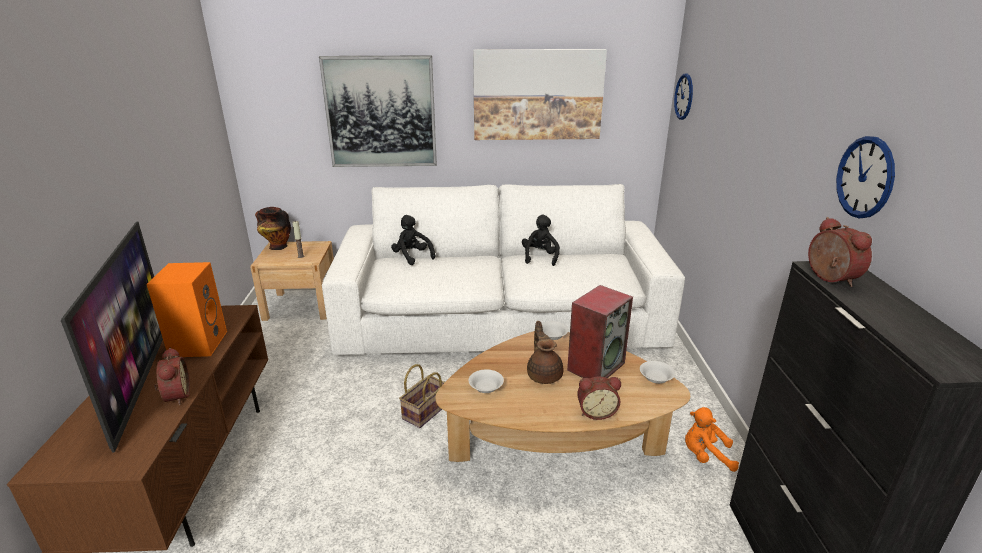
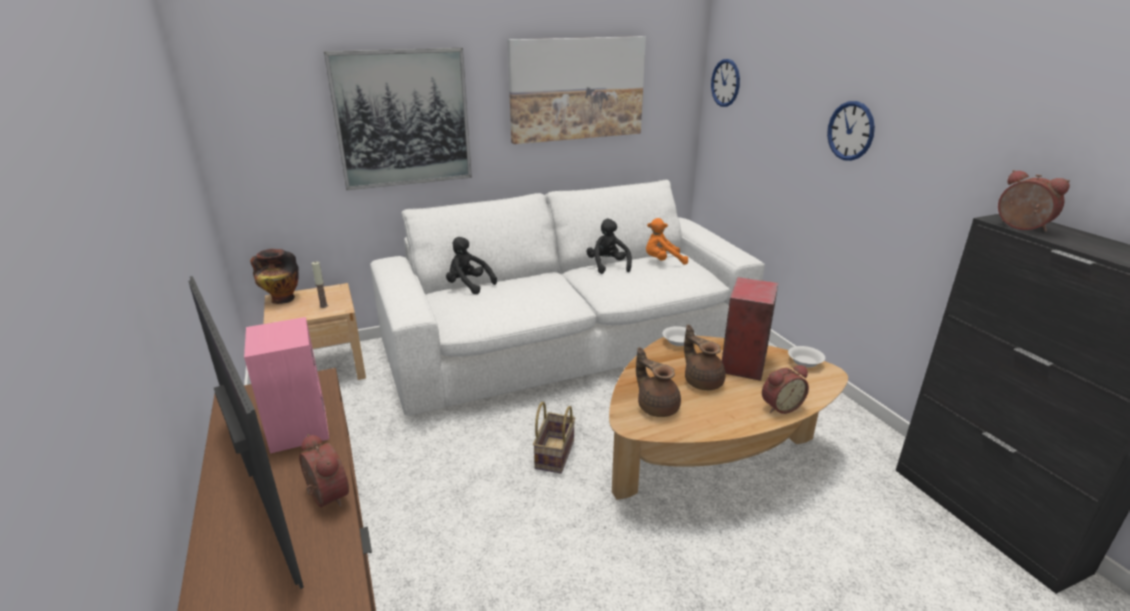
camera: 20 degrees left, 0 degrees up
orange speaker [146,262,227,357] -> pink speaker [244,317,329,454]
white bowl [469,369,504,393] -> brown teapot [636,347,681,417]
orange plush toy [685,407,739,472] -> orange plush toy moved to [646,218,688,265]
wall clock [836,136,895,218] -> wall clock moved to [827,101,875,161]

